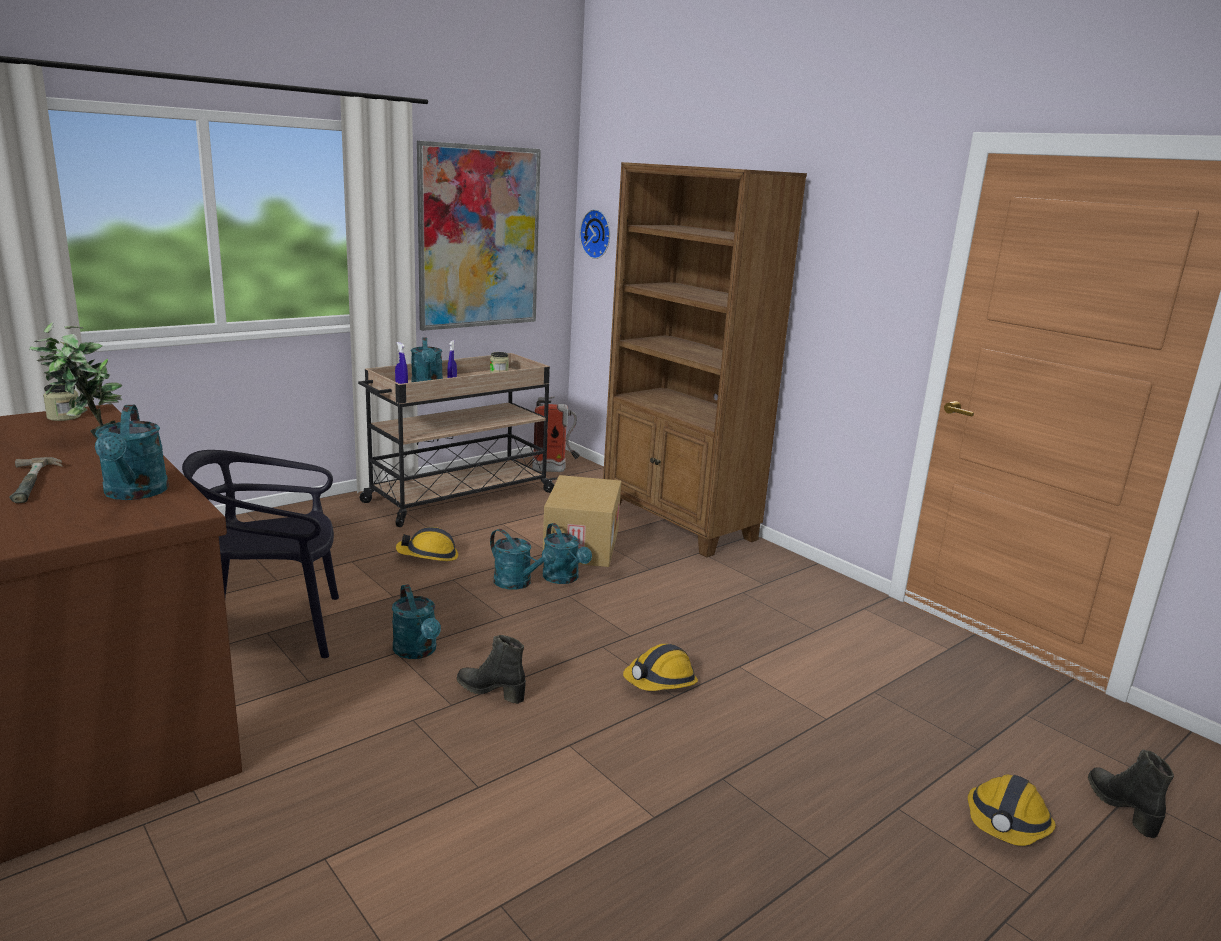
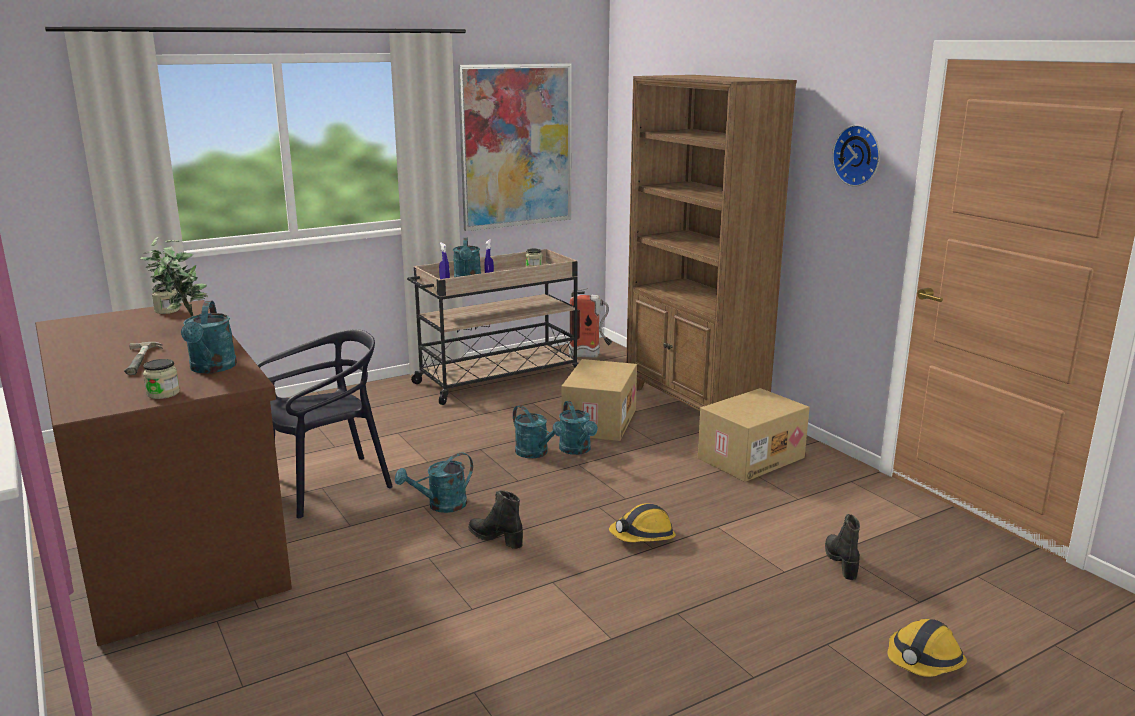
camera: 10 degrees right, 0 degrees up
black chair [182,450,339,658] -> black chair turned 150 degrees clockwise [257,329,393,519]
turquoise watering can [392,584,441,659] -> turquoise watering can turned 75 degrees clockwise [395,453,473,513]
hard hat [396,527,458,561] -> none
wall clock [580,209,610,259] -> wall clock moved to [832,125,880,187]
black boot [1088,749,1174,838] -> black boot moved to [825,514,860,580]
none -> jar [143,359,180,399]
none -> cardboard box [698,388,810,482]

